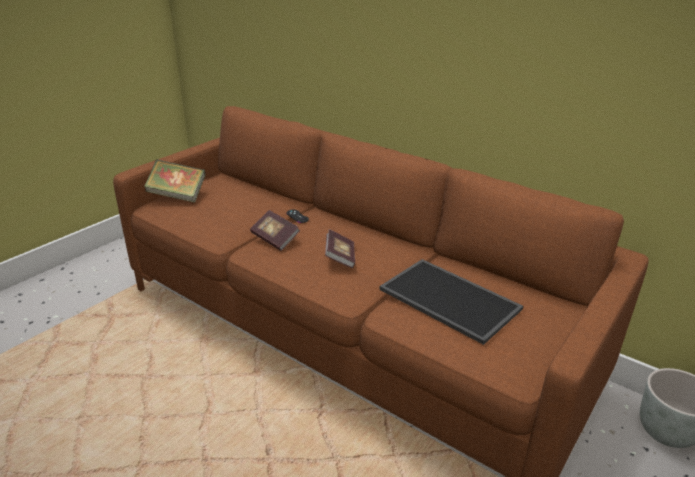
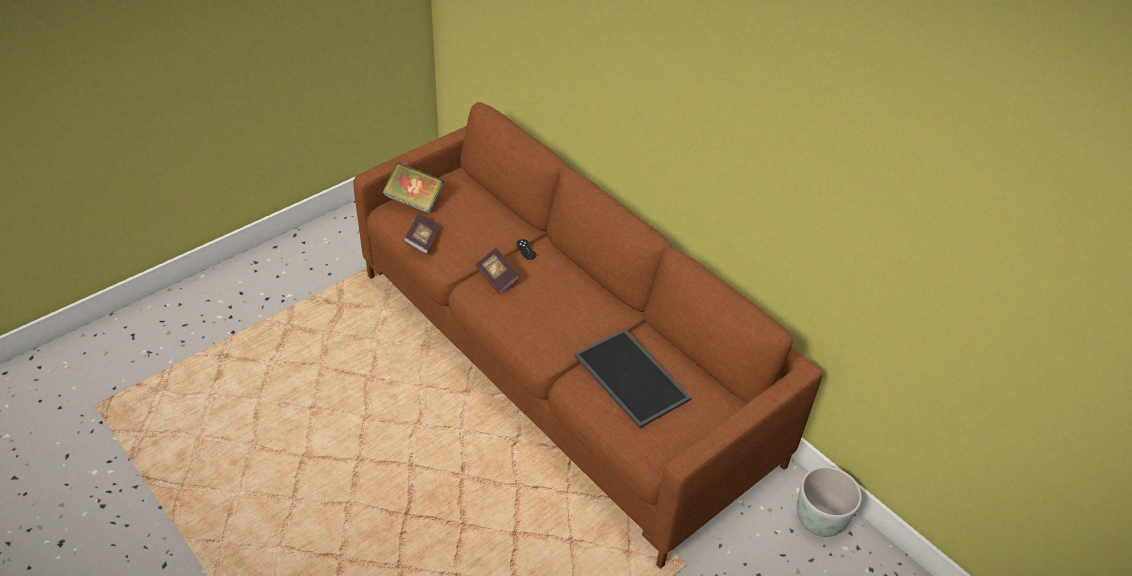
camera: 10 degrees right, 15 degrees up
book [325,229,355,268] -> book moved to [403,213,440,254]

